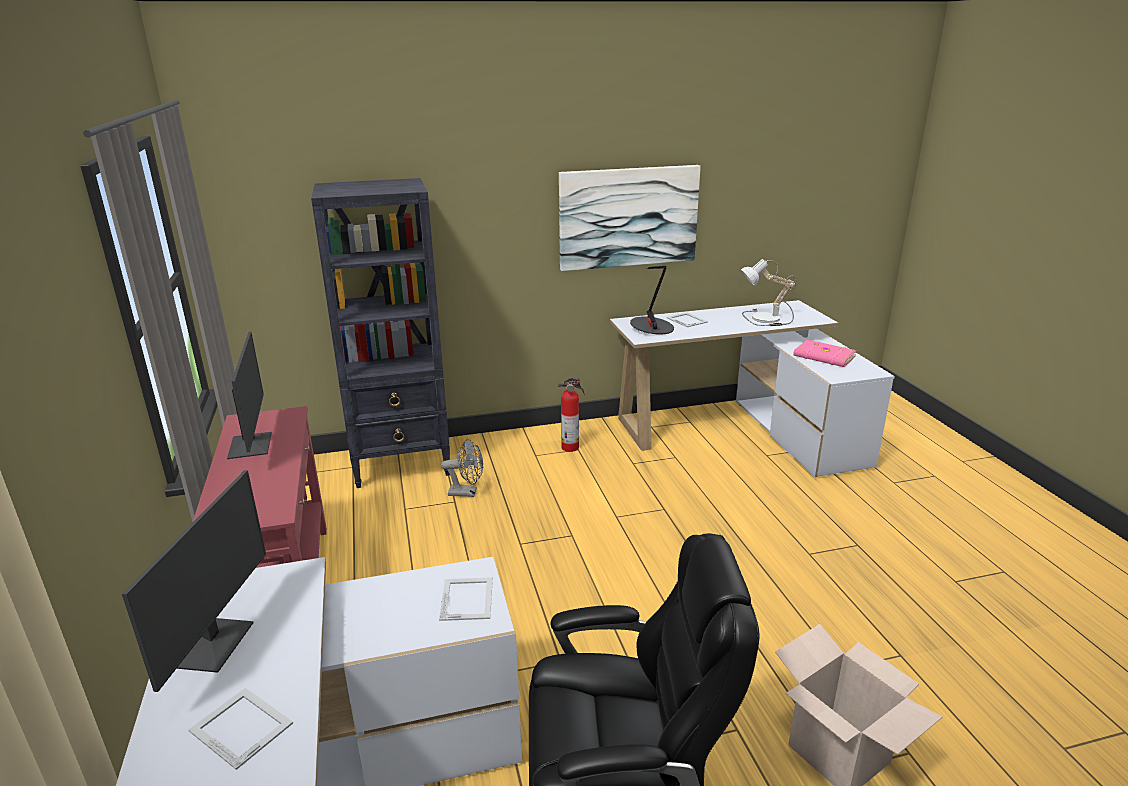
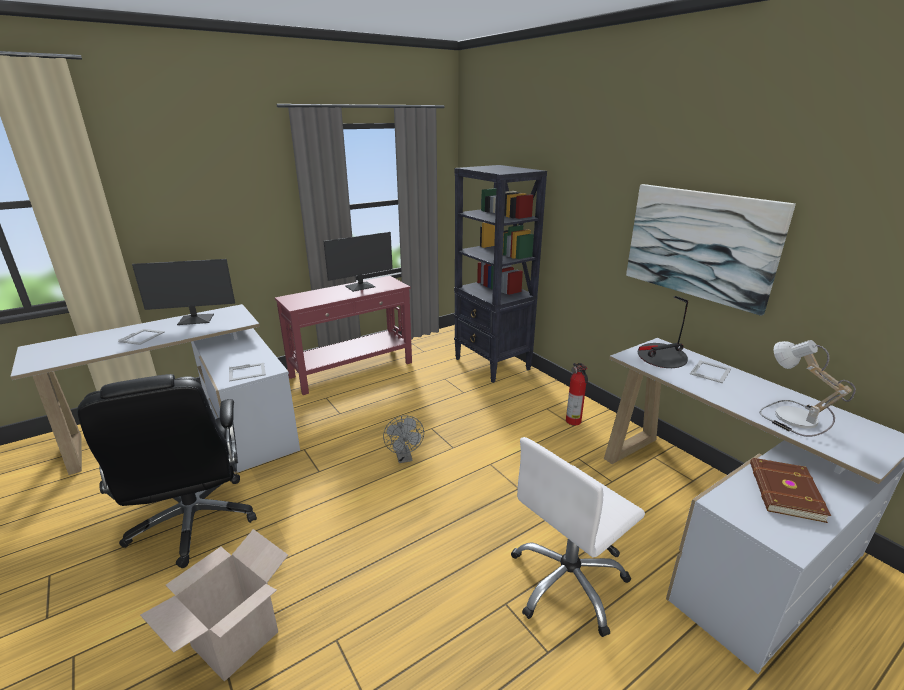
camera: 70 degrees right, 0 degrees up
grey fan [441,439,483,497] -> grey fan moved to [383,415,424,463]
pink book [793,340,857,367] -> brown book [750,458,831,523]
none -> white office chair [511,437,645,637]

